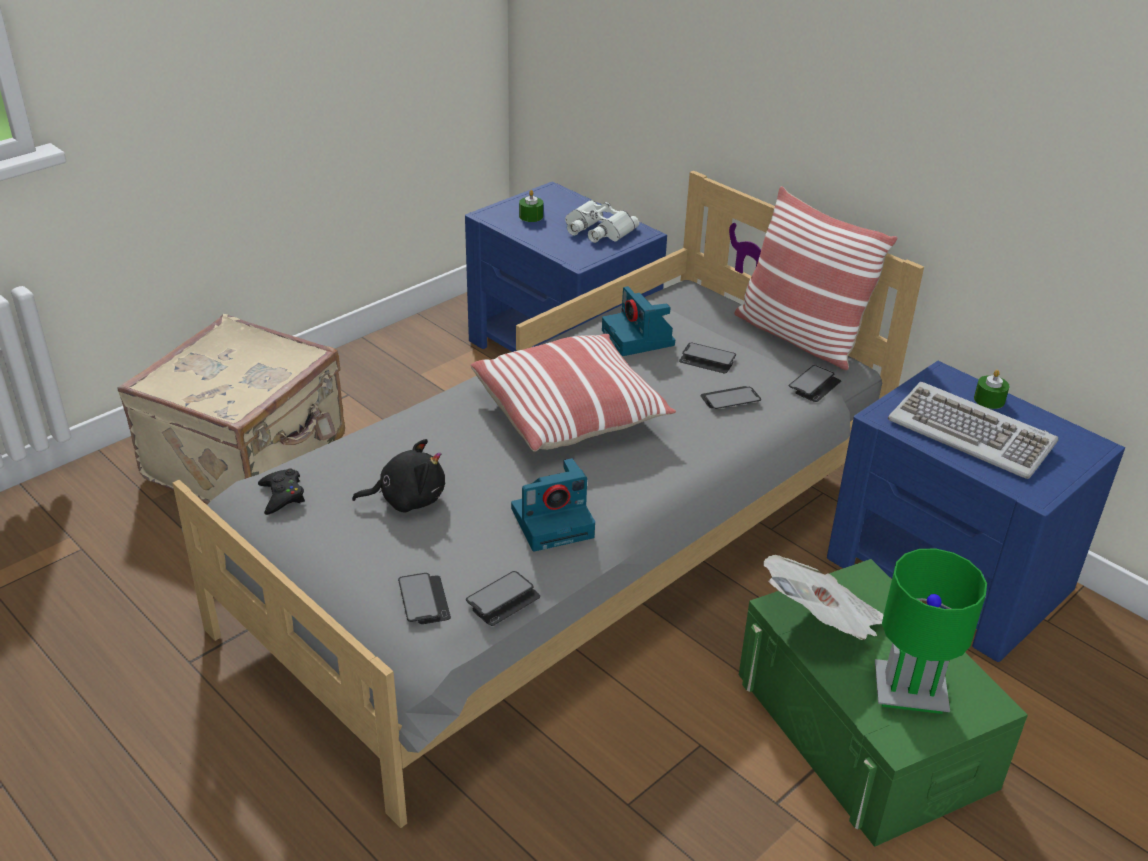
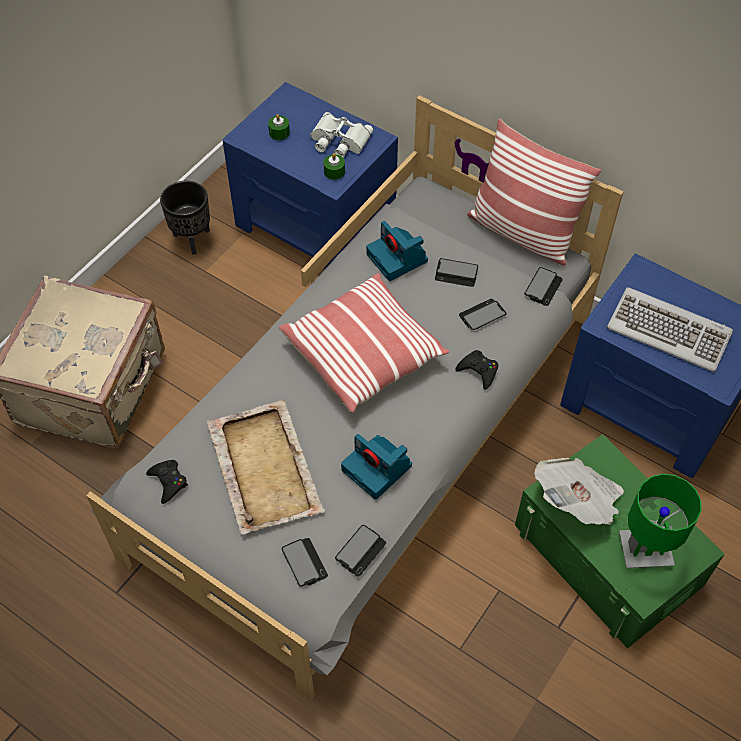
camera: 10 degrees left, 20 degrees up
black plush toy [352,439,445,512] -> beige tray [207,400,325,535]
camera [511,458,595,551] -> camera turned 75 degrees clockwise [341,434,412,500]
green candle [974,370,1009,409] -> green candle moved to [323,153,345,180]
none -> black planter [160,181,210,255]
none -> black game controller [456,350,498,390]

